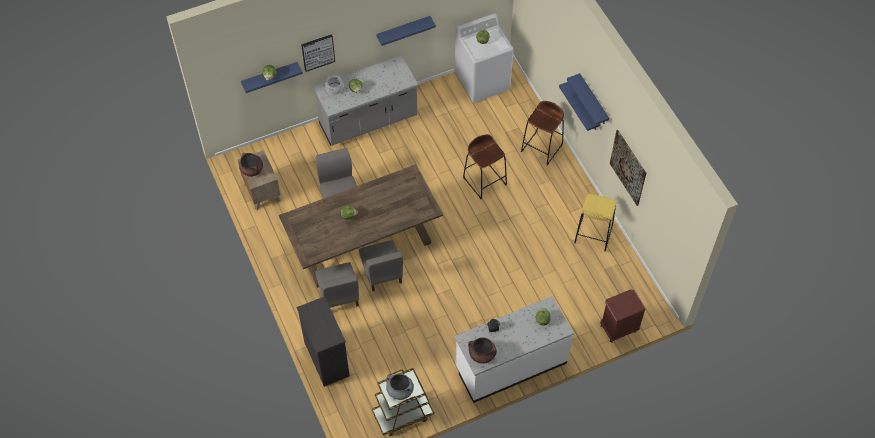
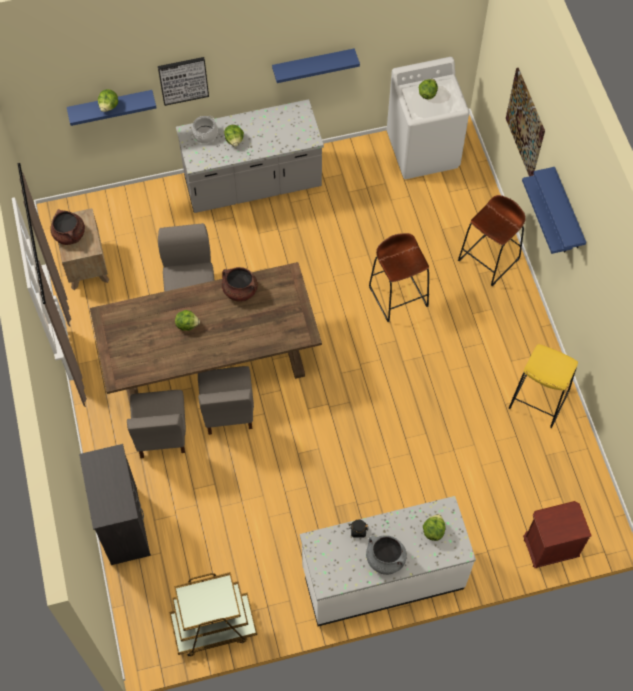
camera: 10 degrees right, 5 degrees up
grey cooking pot [386,373,414,400] -> grey cooking pot moved to [366,535,407,575]
brown cooking pot [468,337,497,364] -> brown cooking pot moved to [222,267,258,302]
picture [610,130,646,206] -> picture moved to [506,68,545,176]

